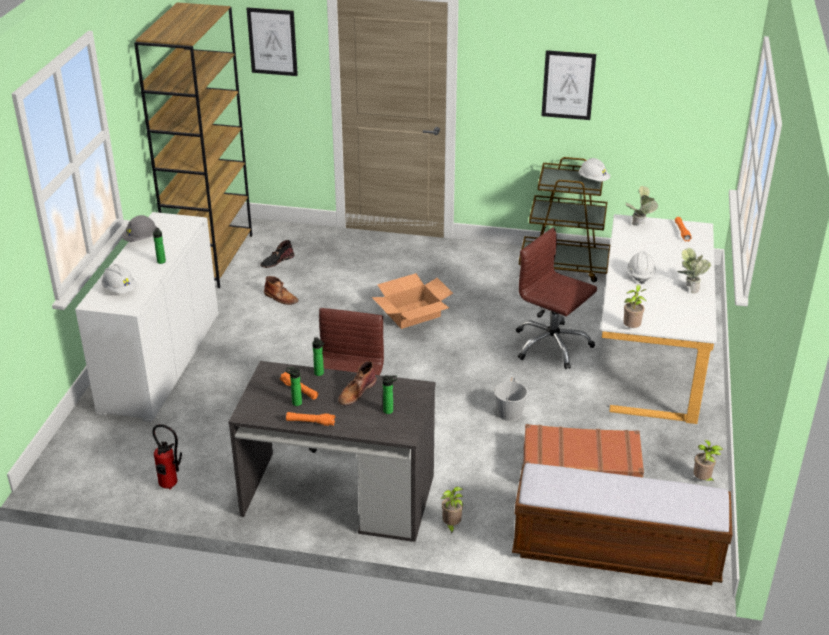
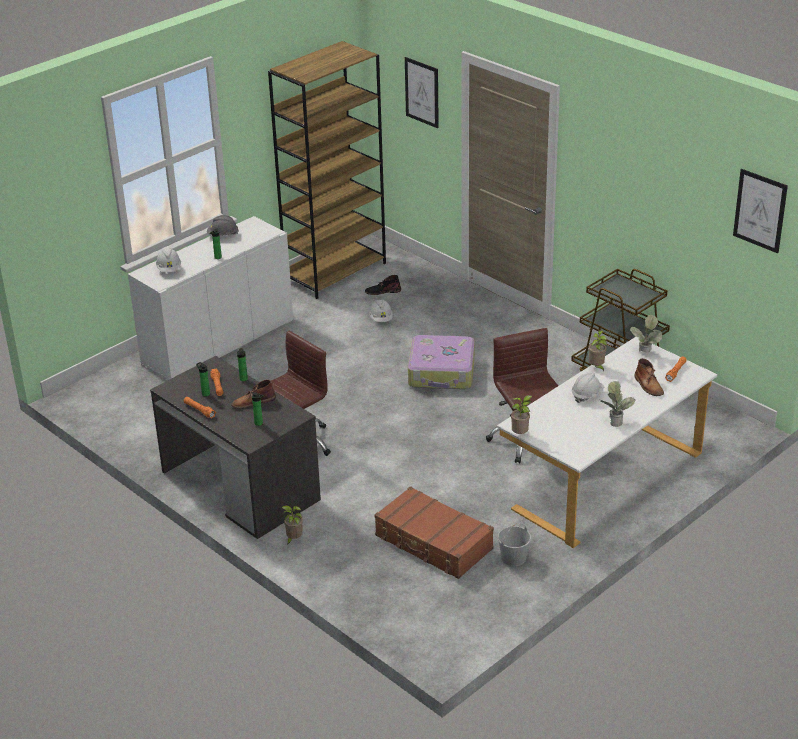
camera: 35 degrees right, 0 degrees up
fire extinguisher [152,424,182,489] -> none
brown boot [264,276,298,305] -> brown boot moved to [635,358,664,396]
cardboard box [372,273,453,329] -> suitcase [408,335,475,389]
white bucket [494,377,528,421] -> white bucket moved to [498,523,531,566]
bench [512,463,732,585] -> none
picture [542,50,596,120] -> picture moved to [733,169,788,253]
white hard hat [579,158,610,181] -> white hard hat moved to [369,299,393,322]
potted plant [694,440,723,481] -> potted plant moved to [588,330,607,371]

